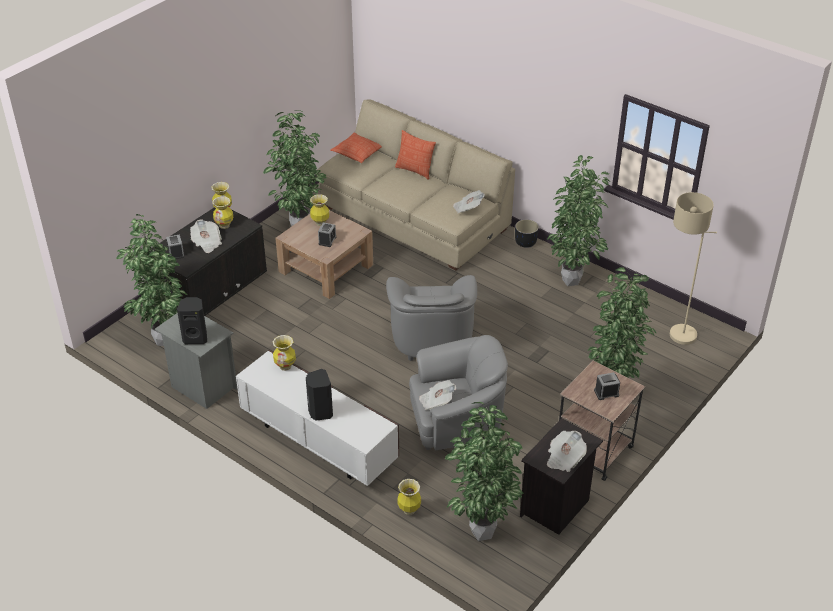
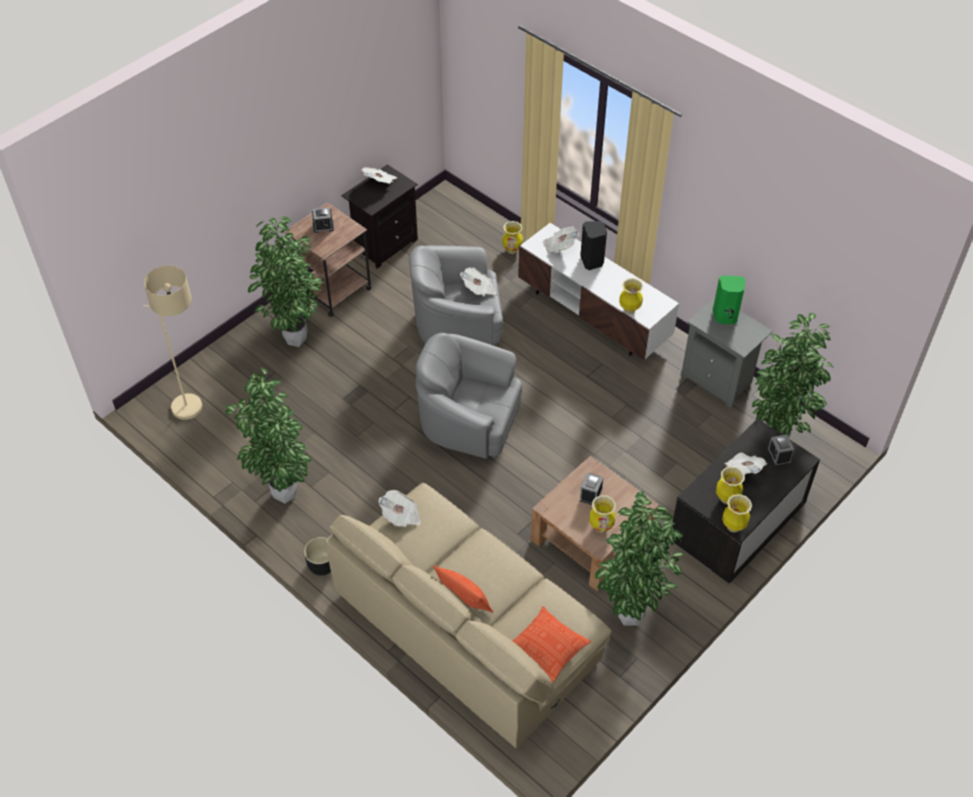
camera: 175 degrees left, 10 degrees up
black speaker [177,297,207,344] -> green speaker [713,275,746,324]
grey armchair [386,275,477,361] -> grey armchair turned 75 degrees counterclockwise [416,333,522,459]
potted plant [445,402,524,541] -> none
none -> newspaper [543,226,579,254]

